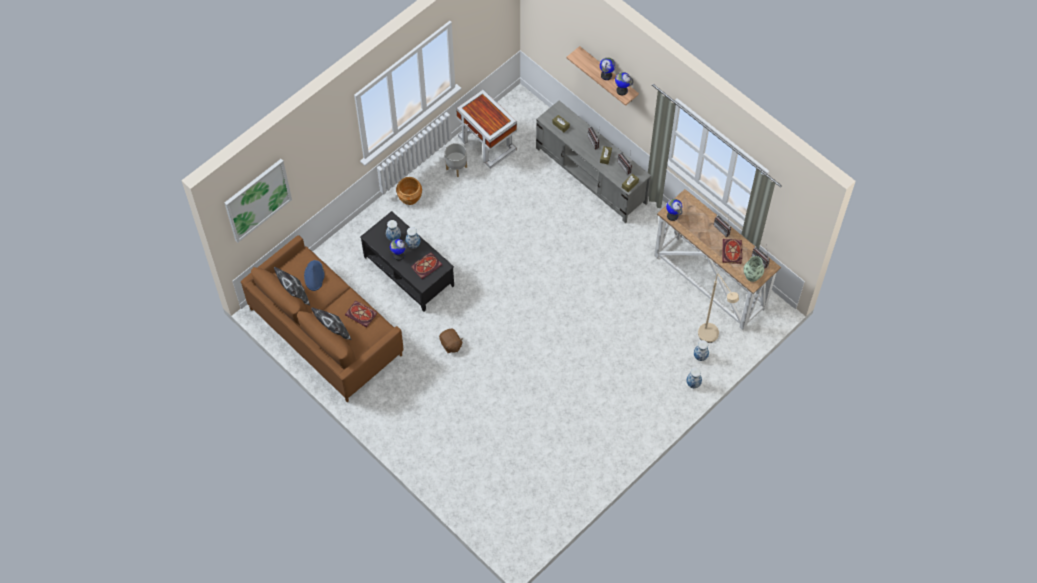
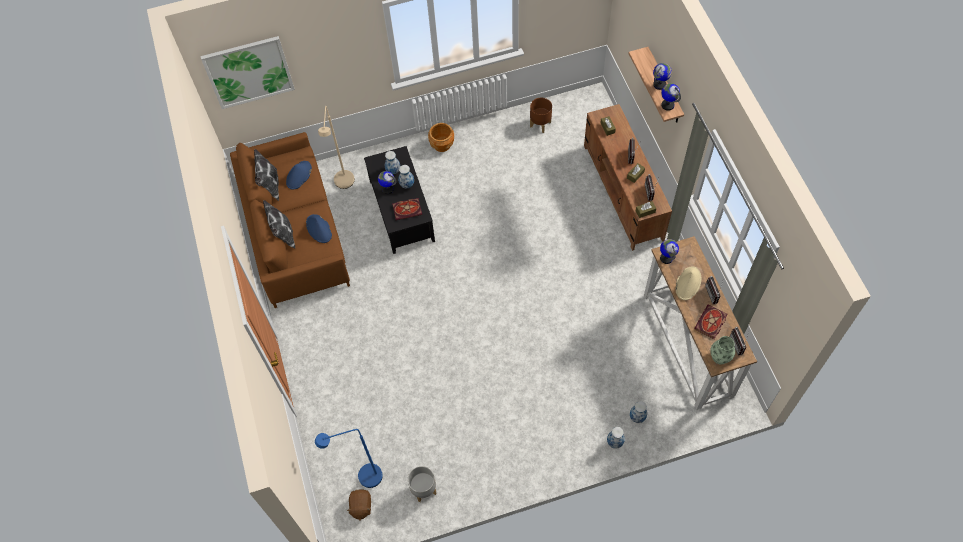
camera: 30 degrees right, 0 degrees up
book [345,301,377,328] -> blue hat [306,214,332,243]
brown plush toy [439,328,462,353] -> brown plush toy moved to [347,489,371,521]
grey planter [445,143,467,177] -> grey planter moved to [408,466,436,502]
white side table [456,89,517,169] -> brown planter [530,98,552,133]
grey tv stand [536,101,651,223] -> brown tv stand [584,104,672,251]
beige floor lamp [698,274,739,343] -> beige floor lamp moved to [318,106,355,189]
none -> blue floor lamp [315,429,383,488]
none -> beige hat [676,267,701,300]

